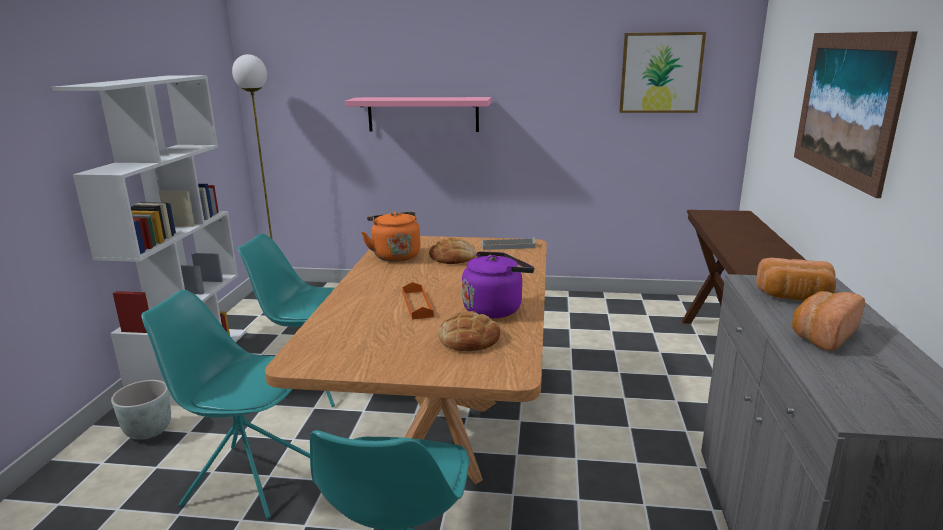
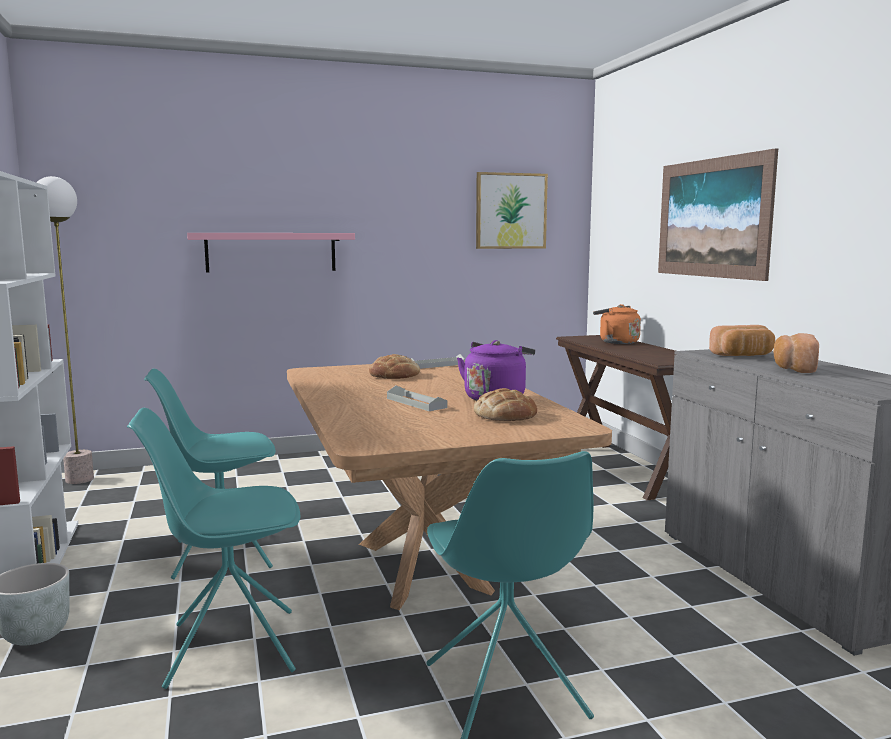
camera: 25 degrees left, 10 degrees down
orange kettle [361,211,421,262] -> orange kettle moved to [593,304,641,344]
orange tray [402,282,434,320] -> grey tray [387,386,447,411]

